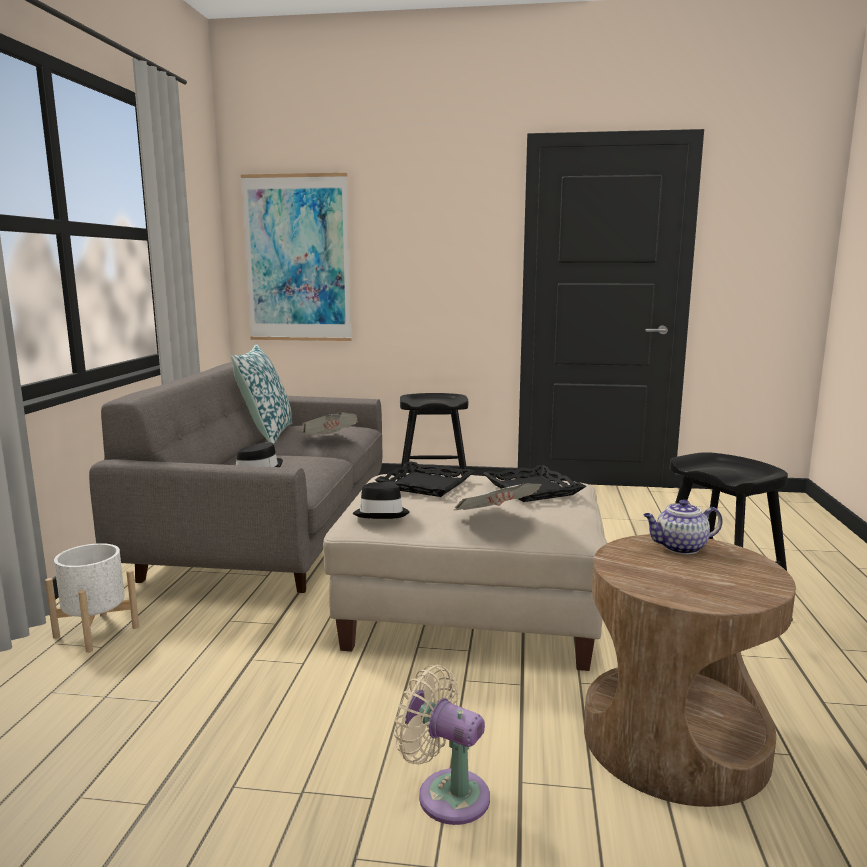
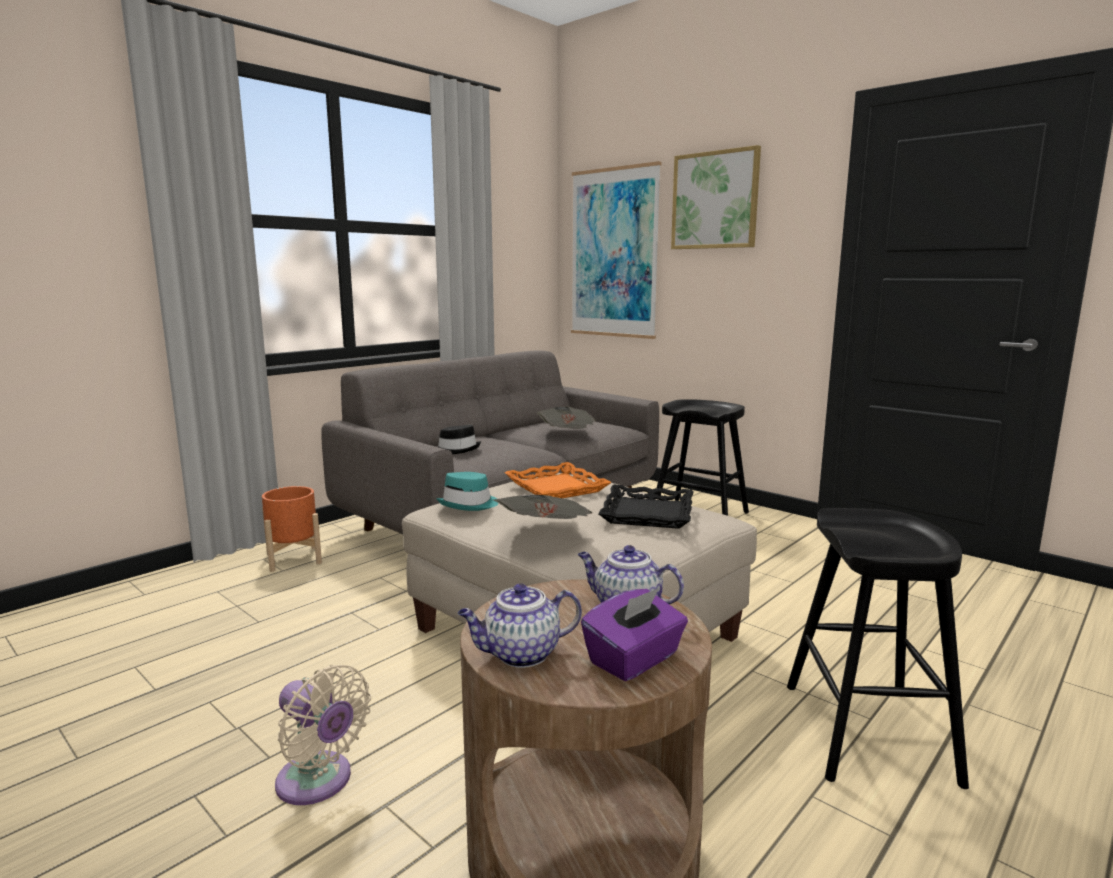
camera: 35 degrees right, 0 degrees up
white planter [45,543,139,653] -> orange planter [262,486,322,572]
pillow [231,344,292,445] -> none
black hat [352,482,410,519] -> turquoise hat [436,472,499,511]
black tray [375,461,475,497] -> orange tray [504,462,612,498]
beige fan [394,665,490,825] -> beige fan turned 150 degrees clockwise [275,665,371,805]
none -> teapot [458,584,582,668]
none -> purple tissue box [581,587,688,681]
none -> picture [671,145,761,249]

